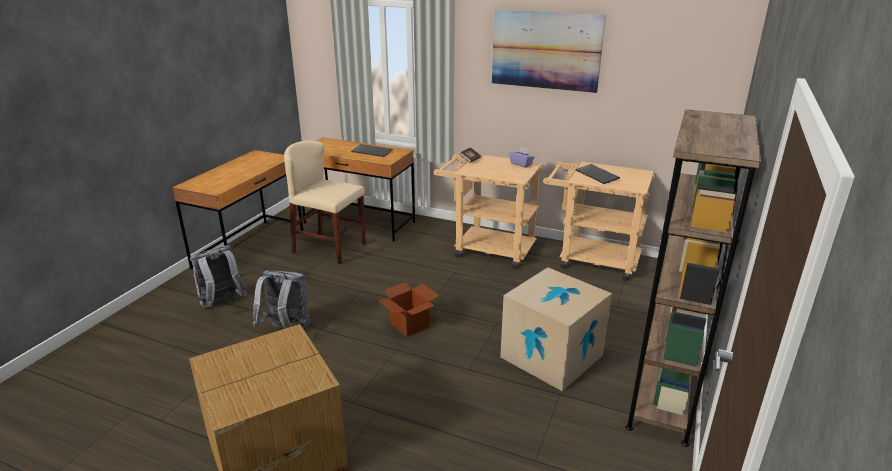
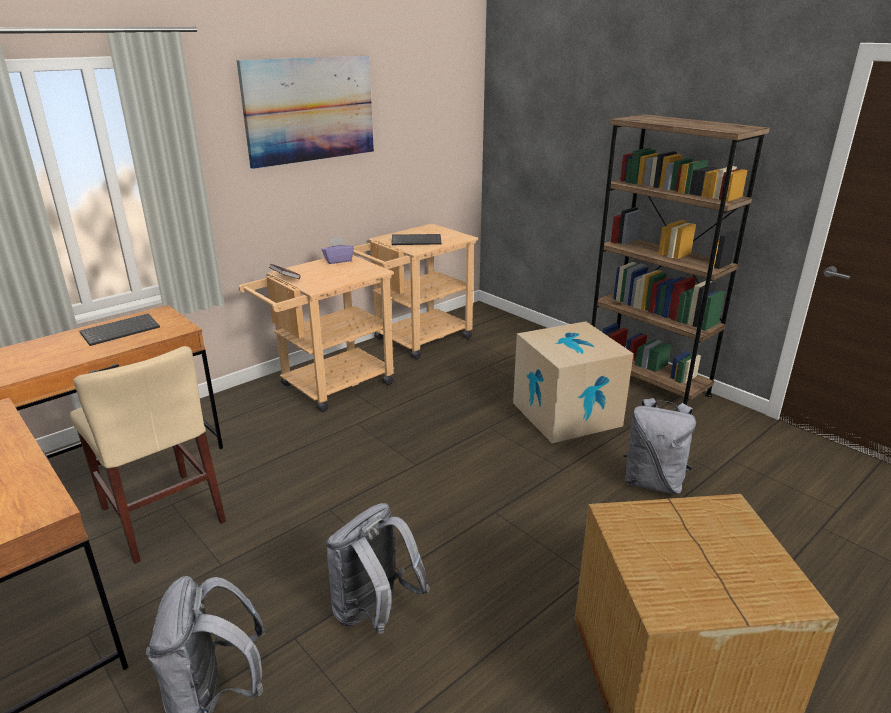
camera: 65 degrees left, 0 degrees up
beige chair [284,140,366,264] -> beige chair turned 90 degrees counterclockwise [70,346,226,564]
cardboard box [378,282,440,337] -> none
none -> grey backpack [623,398,696,494]

